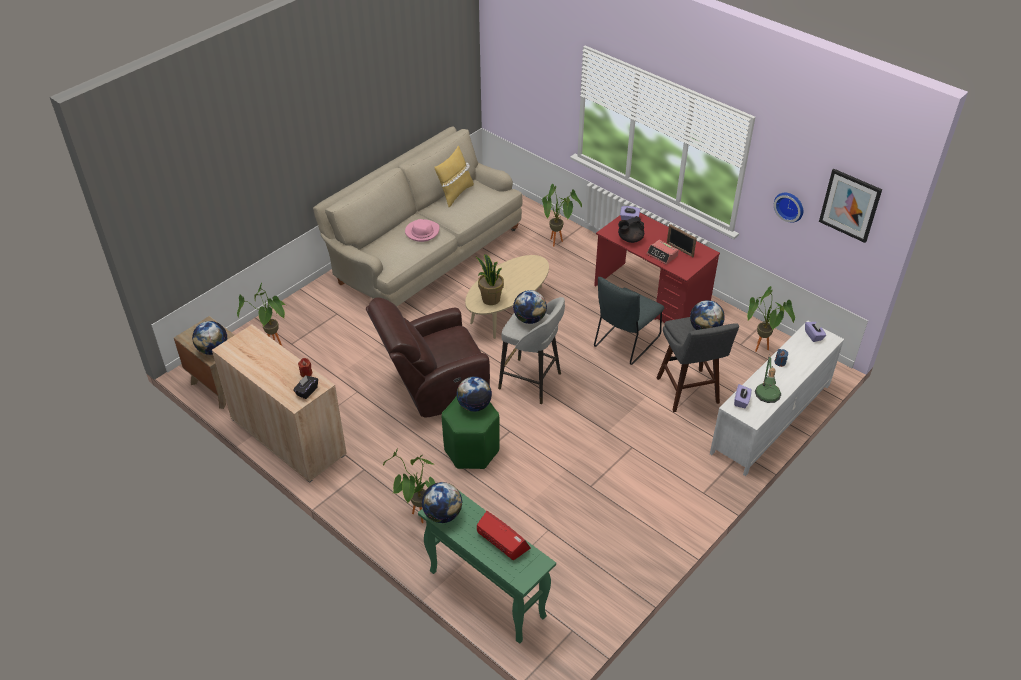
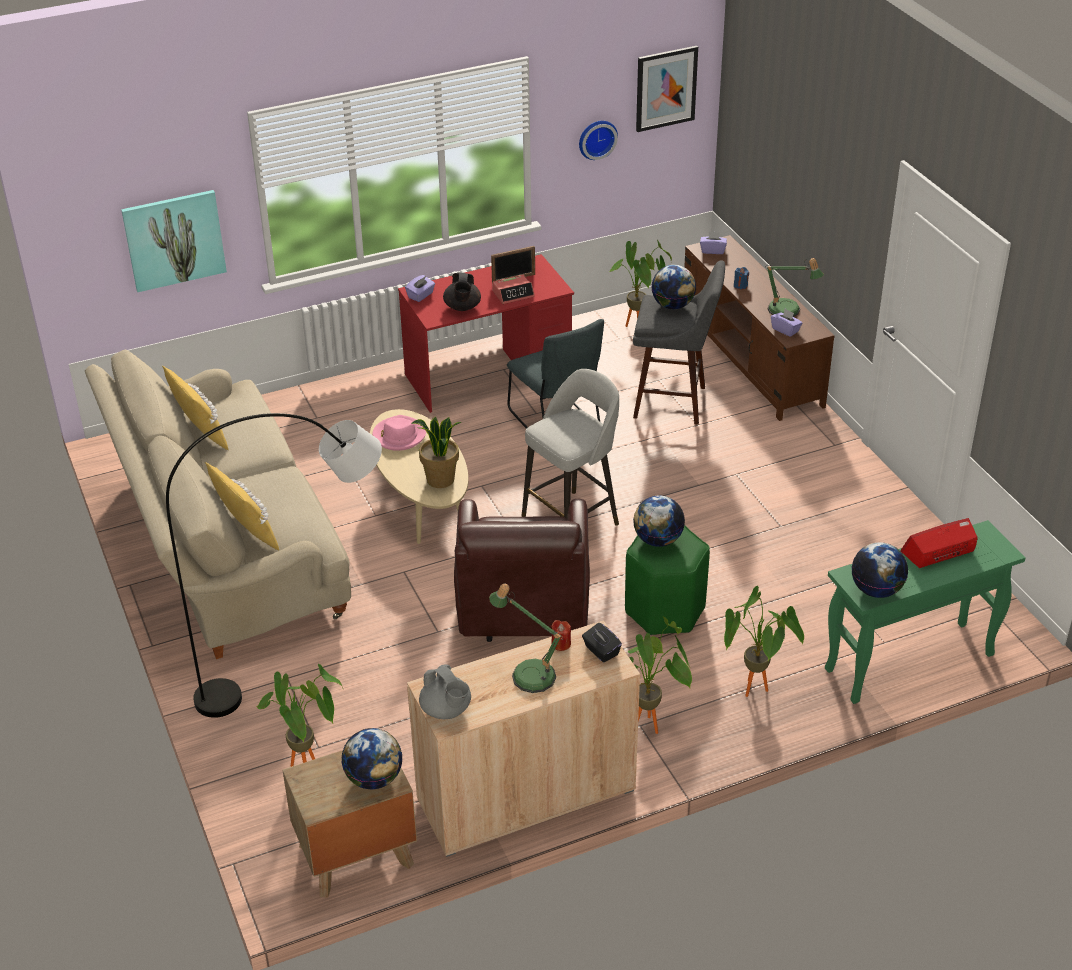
camera: 65 degrees left, 5 degrees down
pink hat [405,219,440,242] -> pink hat moved to [372,415,426,451]
globe [513,290,547,324] -> none
potted plant [541,184,582,246] -> potted plant moved to [628,616,692,734]
white tv stand [710,321,844,476] -> brown tv stand [684,235,835,421]
none -> picture [121,190,227,292]
none -> grey floor lamp [166,413,382,718]
none -> yellow pillow [205,462,279,550]
none -> grey teapot [419,665,471,719]
none -> table lamp [489,584,563,693]

